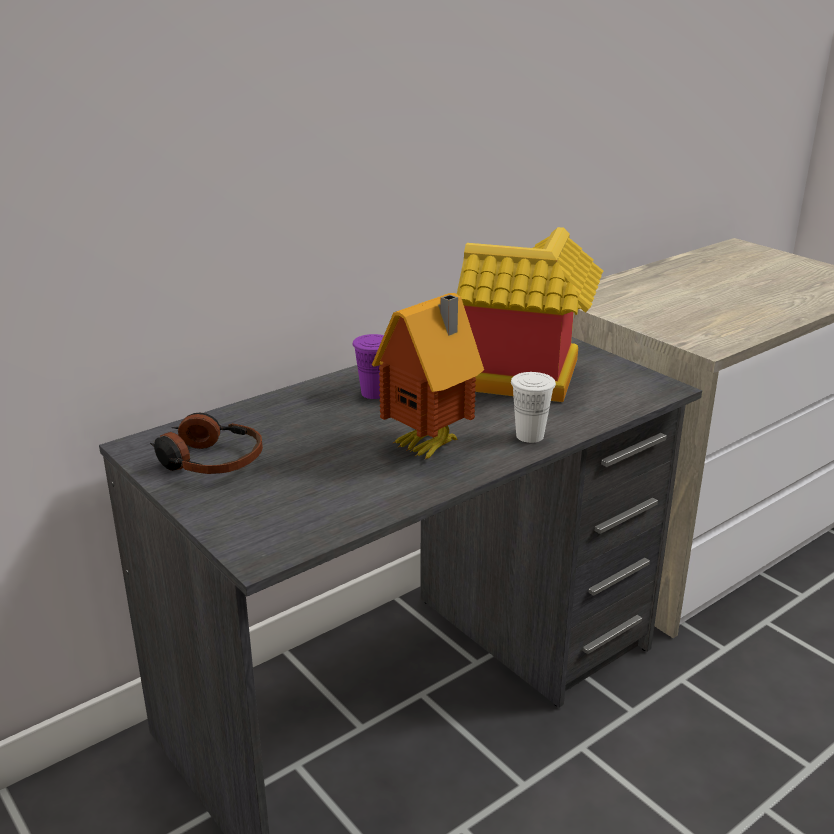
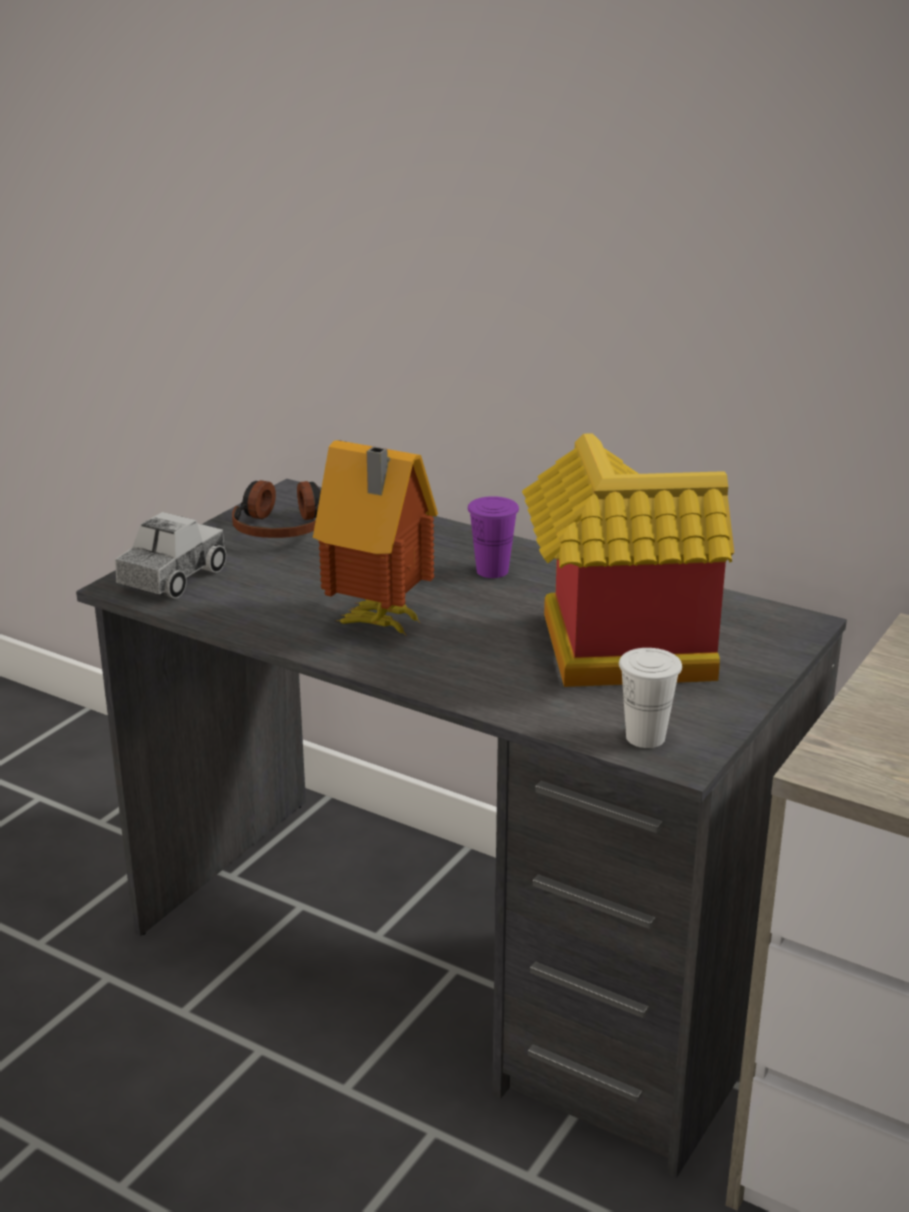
camera: 70 degrees right, 0 degrees up
white cup [511,372,556,443] -> white cup moved to [619,648,682,748]
none -> toy truck [115,512,226,598]

